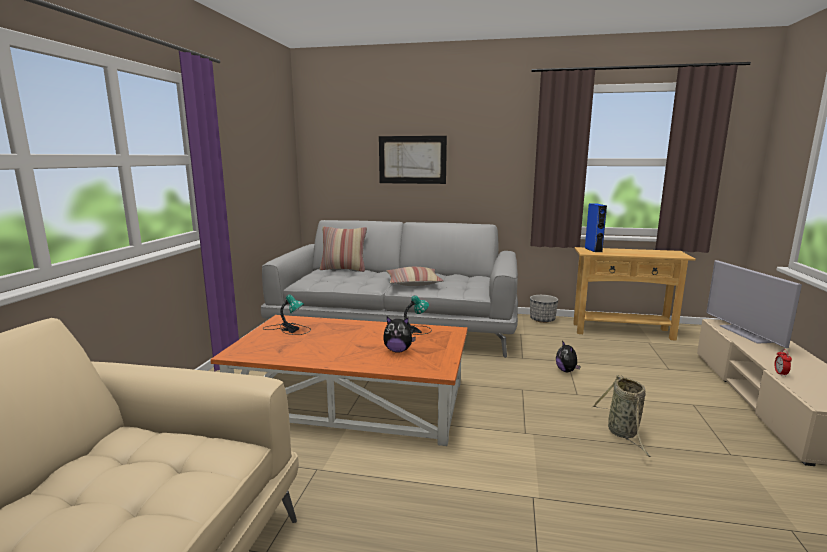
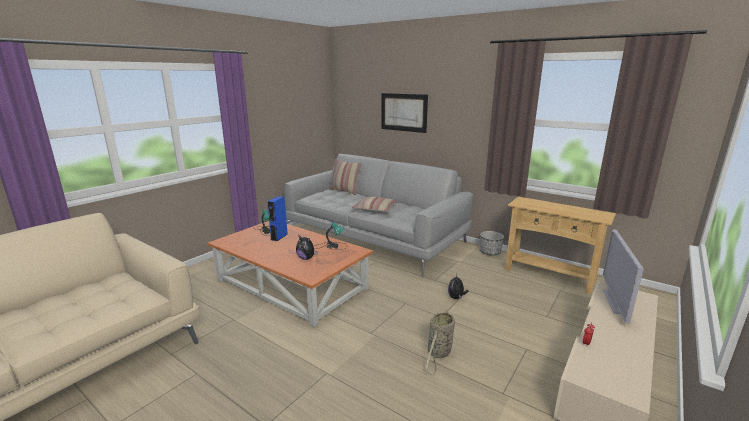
camera: 25 degrees right, 5 degrees up
blue speaker [585,204,607,252] -> blue speaker moved to [267,196,288,241]

